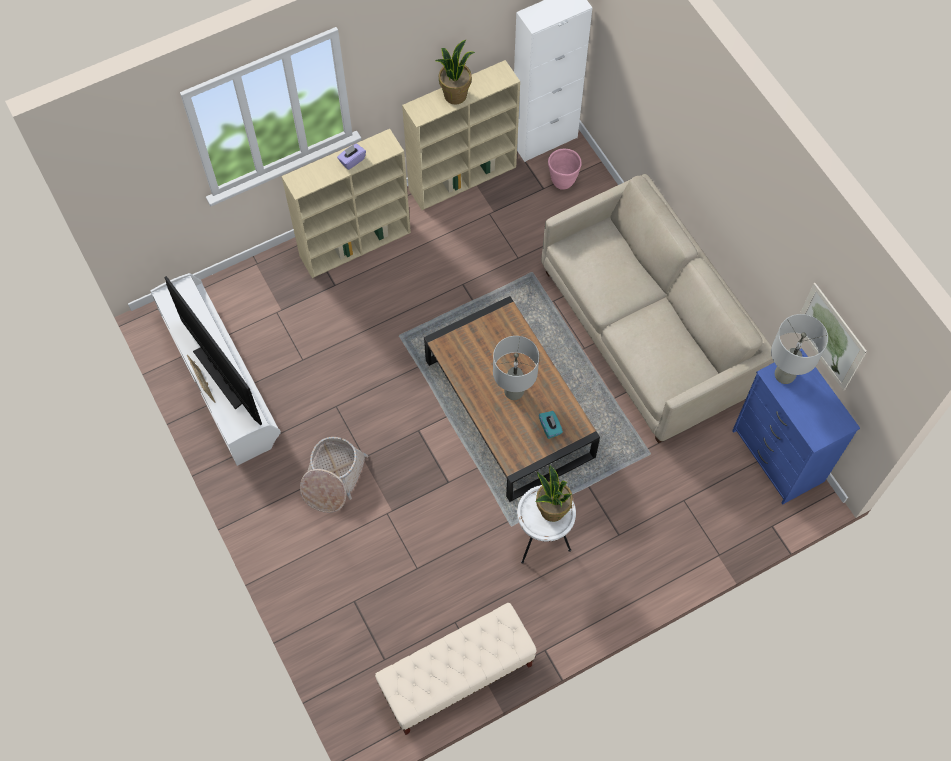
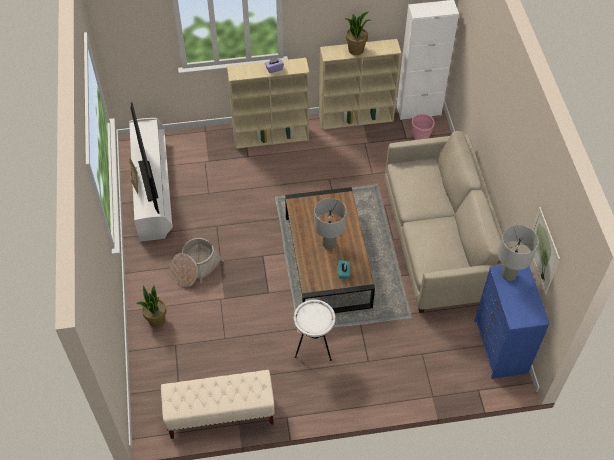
camera: 20 degrees right, 10 degrees down
potted plant [536,465,573,522] -> potted plant moved to [136,286,166,327]

